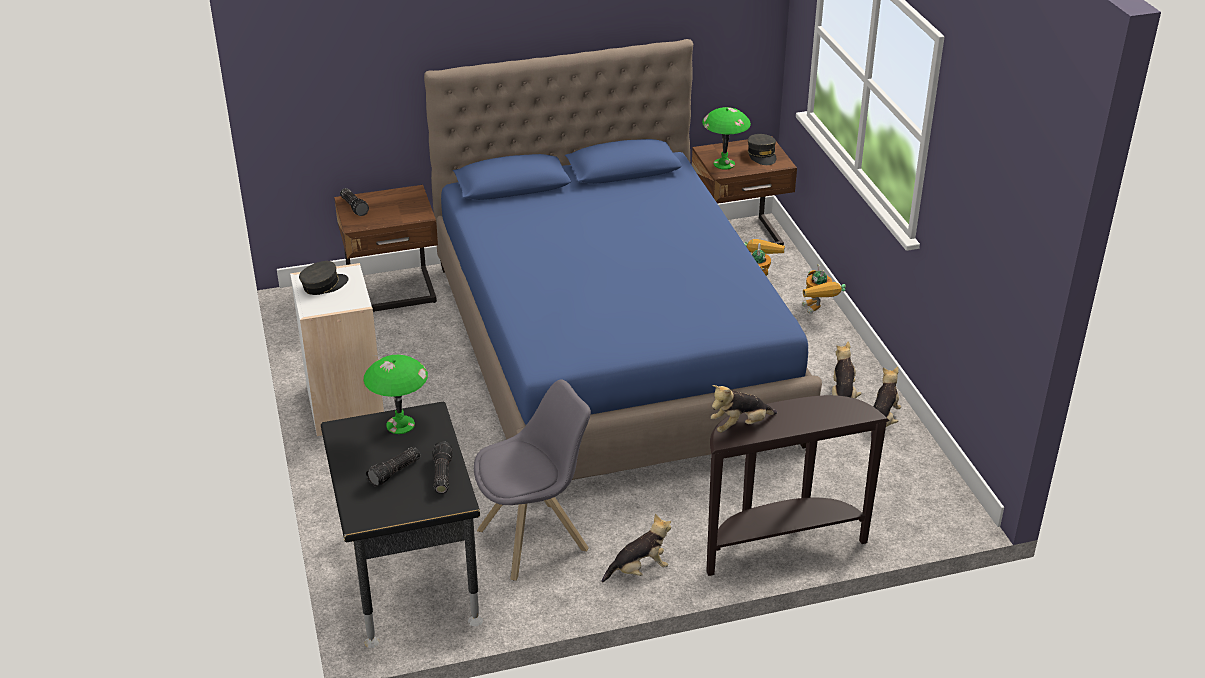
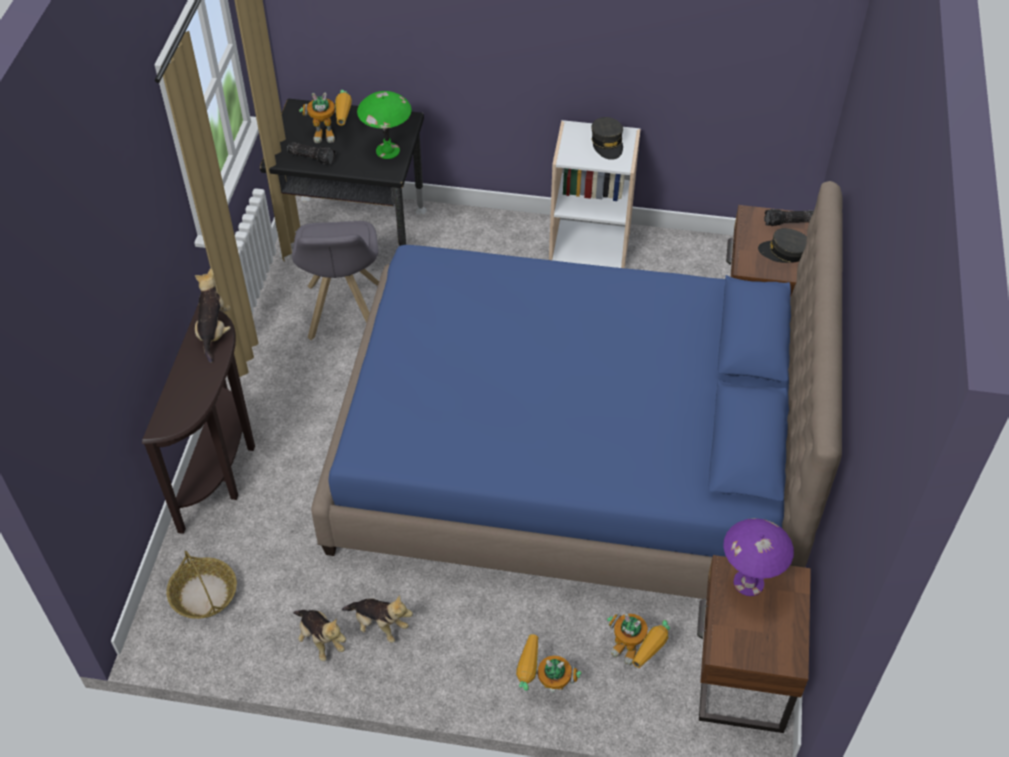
camera: 115 degrees right, 15 degrees up
flashlight [366,447,420,487] -> toy robot [299,90,352,143]
plush toy [602,514,671,583] -> none
green table lamp [702,107,751,170] -> purple table lamp [723,518,794,596]
grey cap [748,134,776,165] -> grey cap moved to [758,228,807,263]
none -> basket [166,551,237,619]

